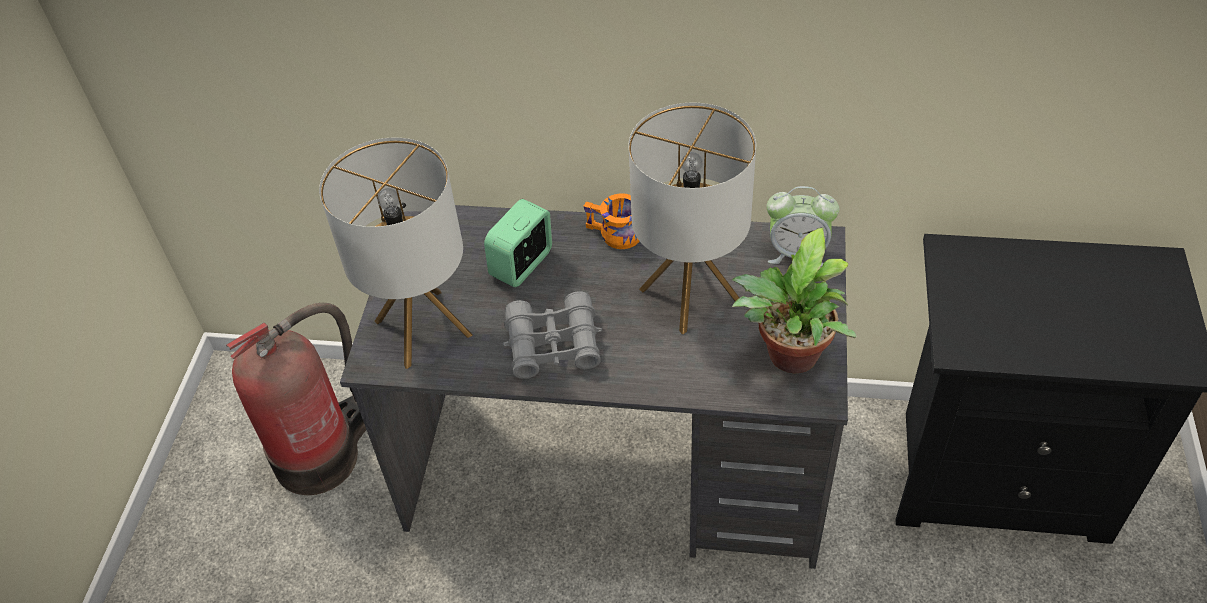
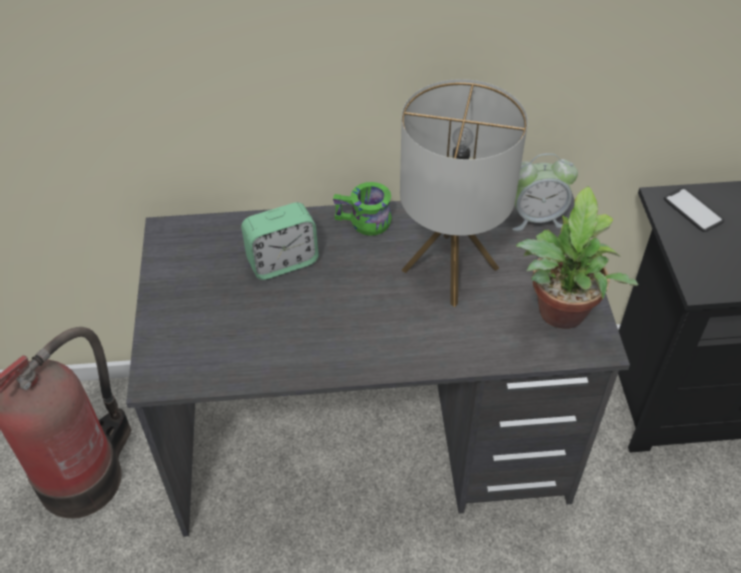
camera: 15 degrees left, 0 degrees up
table lamp [319,138,473,369] -> none
alarm clock [484,199,552,287] -> alarm clock turned 135 degrees counterclockwise [241,202,319,280]
grey binoculars [503,291,602,379] -> none
orange mug [583,193,640,249] -> green mug [333,182,392,236]
none -> phone [664,187,724,232]

